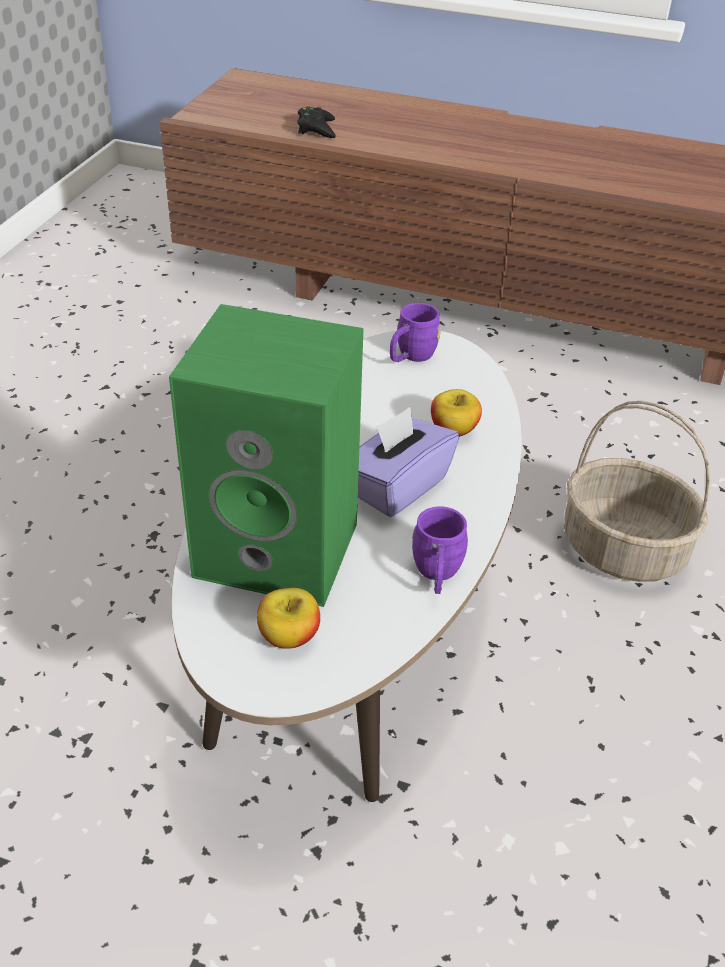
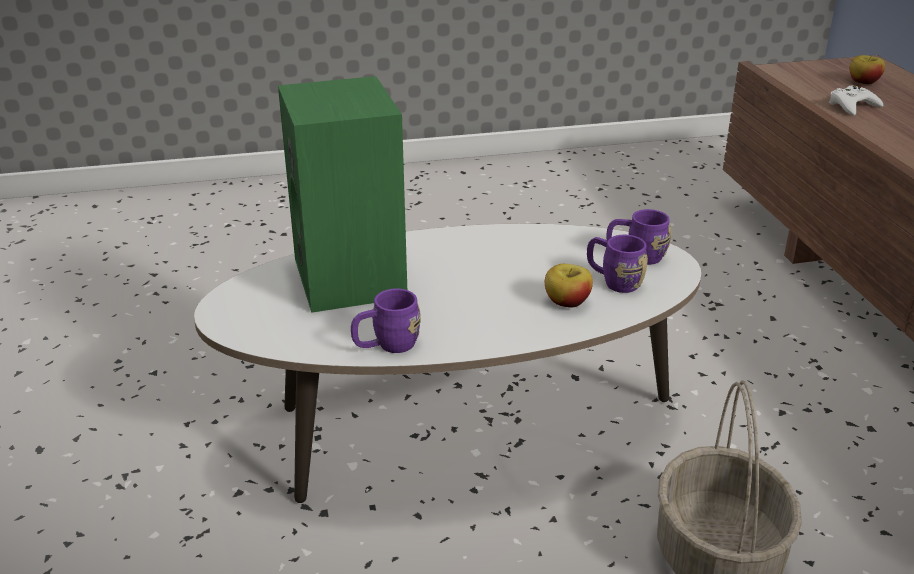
camera: 60 degrees right, 10 degrees down
apple [257,588,320,649] -> apple moved to [850,55,885,85]
black game controller [297,106,336,138] -> white game controller [829,85,883,116]
purple tissue box [358,407,459,517] -> none
none -> purple mug [587,235,648,293]

